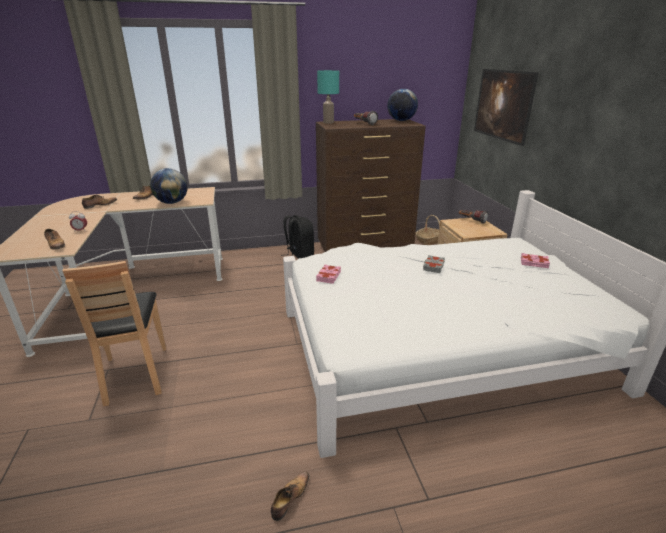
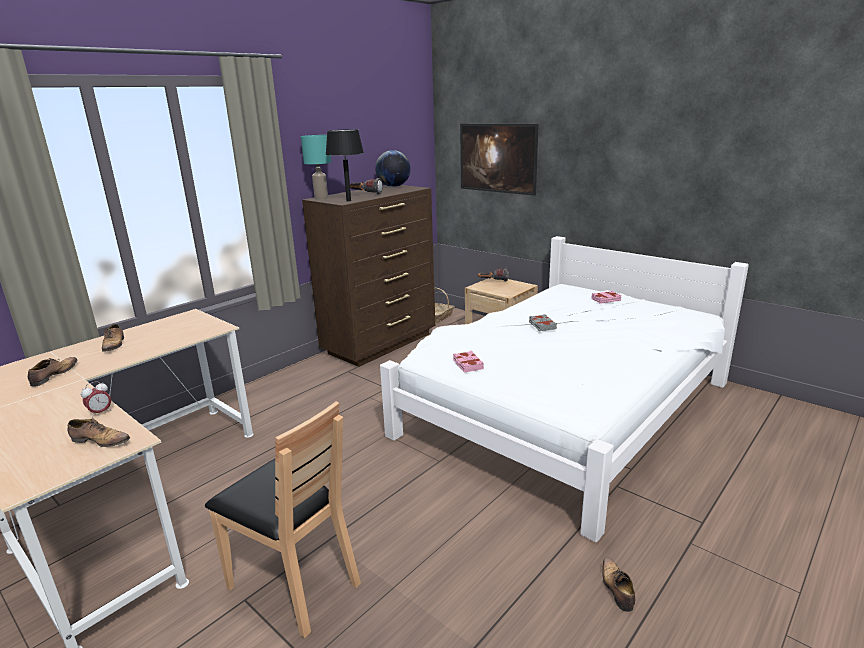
camera: 35 degrees left, 5 degrees down
globe [150,168,188,204] -> none
black backpack [281,215,314,259] -> none
none -> black table lamp [326,129,364,202]

